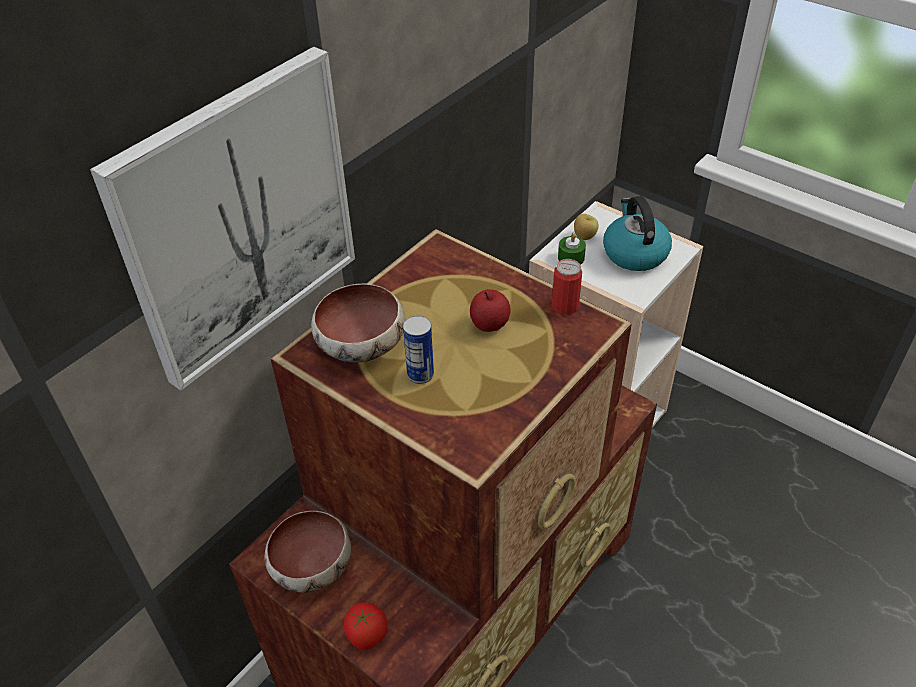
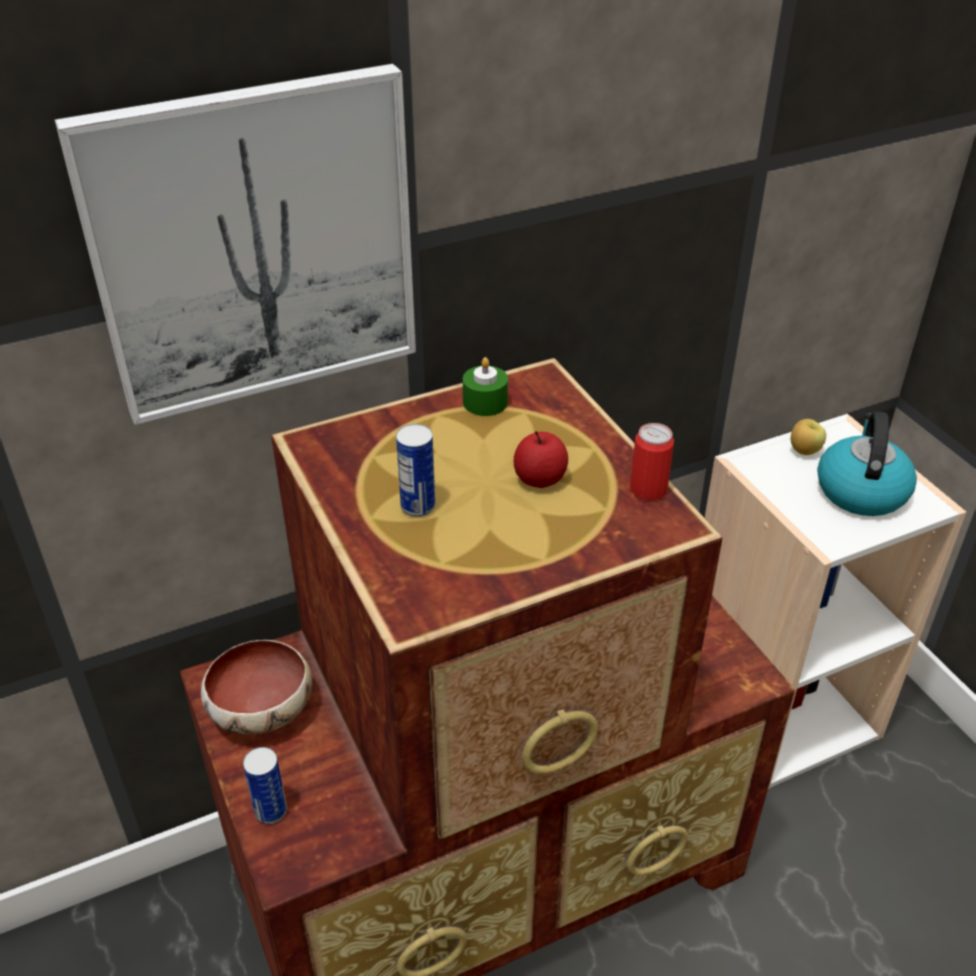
camera: 25 degrees right, 5 degrees down
bowl [311,283,405,362] -> none
tomato [344,602,388,650] -> can [243,747,287,824]
green candle [558,233,586,265] -> green candle moved to [463,357,508,416]

